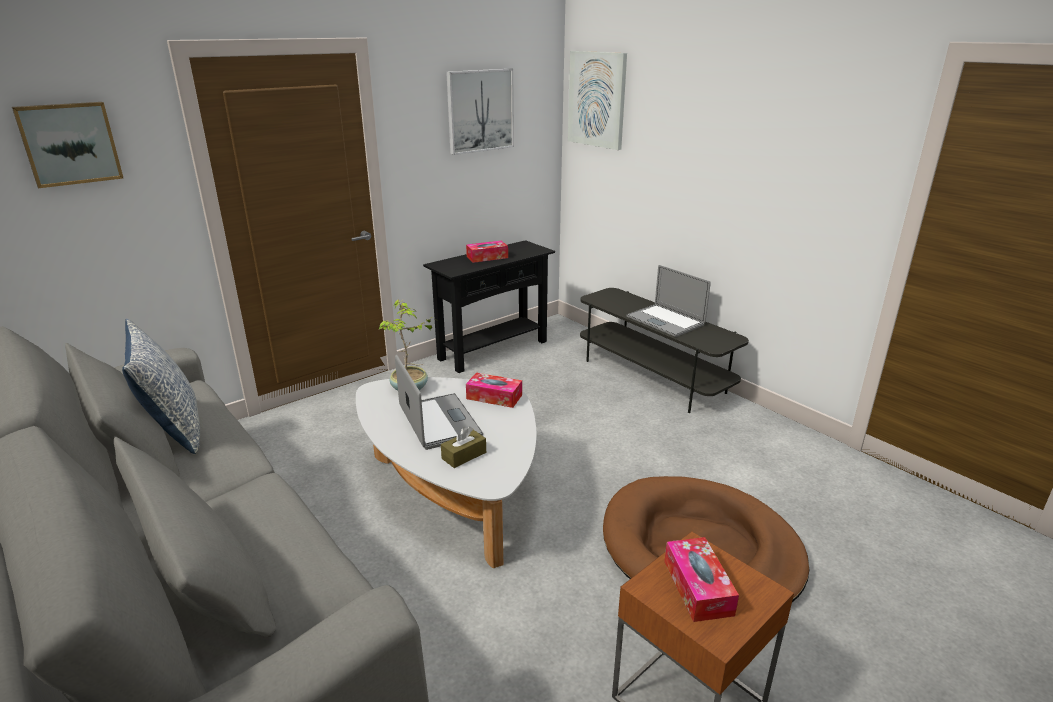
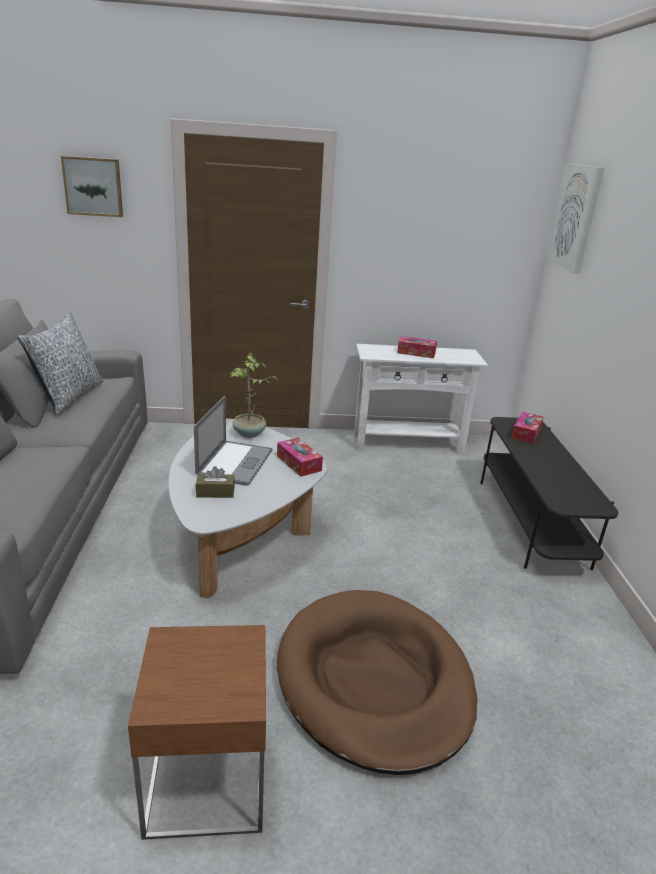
camera: 35 degrees right, 0 degrees up
black console table [423,240,555,373] -> white console table [354,344,488,454]
picture [446,69,514,155] -> none
laptop [626,265,711,337] -> none
tissue box [664,537,739,622] -> tissue box moved to [512,412,543,444]

